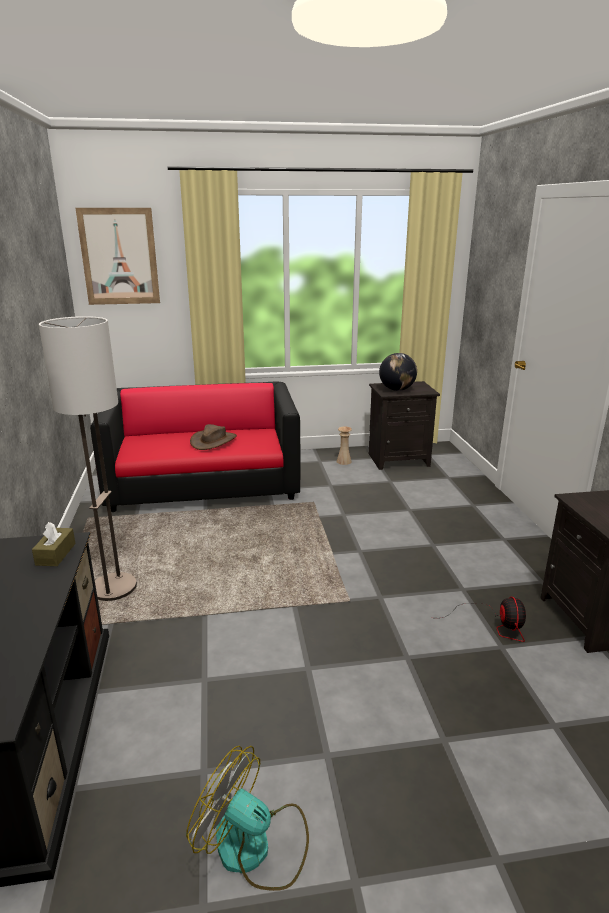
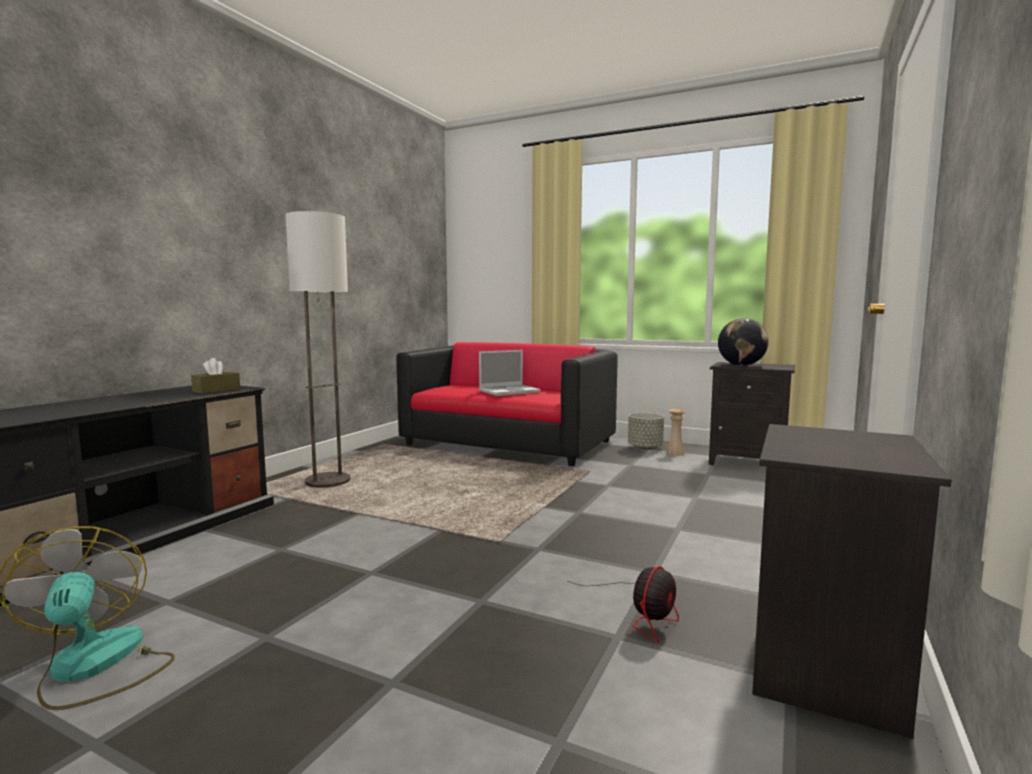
camera: 35 degrees right, 15 degrees down
picture [75,208,160,305] -> none
brown hat [190,424,237,450] -> laptop [479,350,540,396]
none -> grey planter [628,413,664,450]

